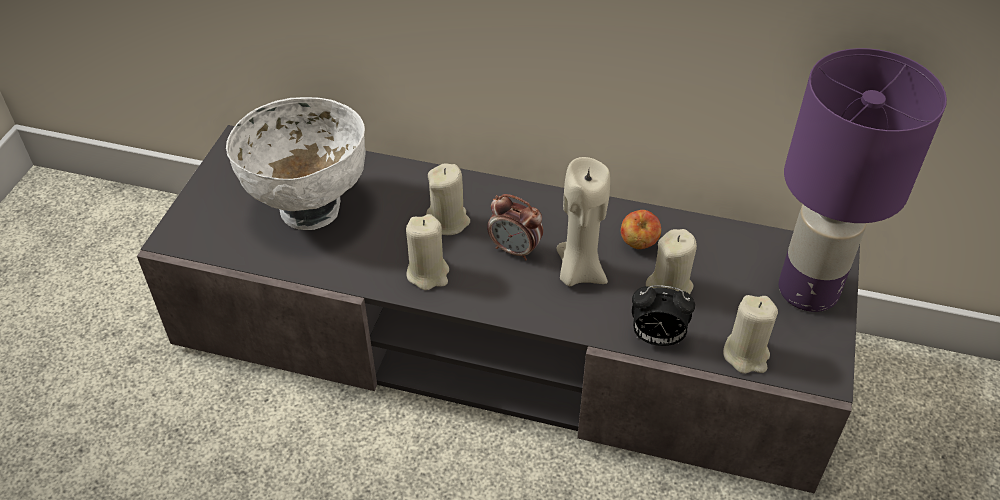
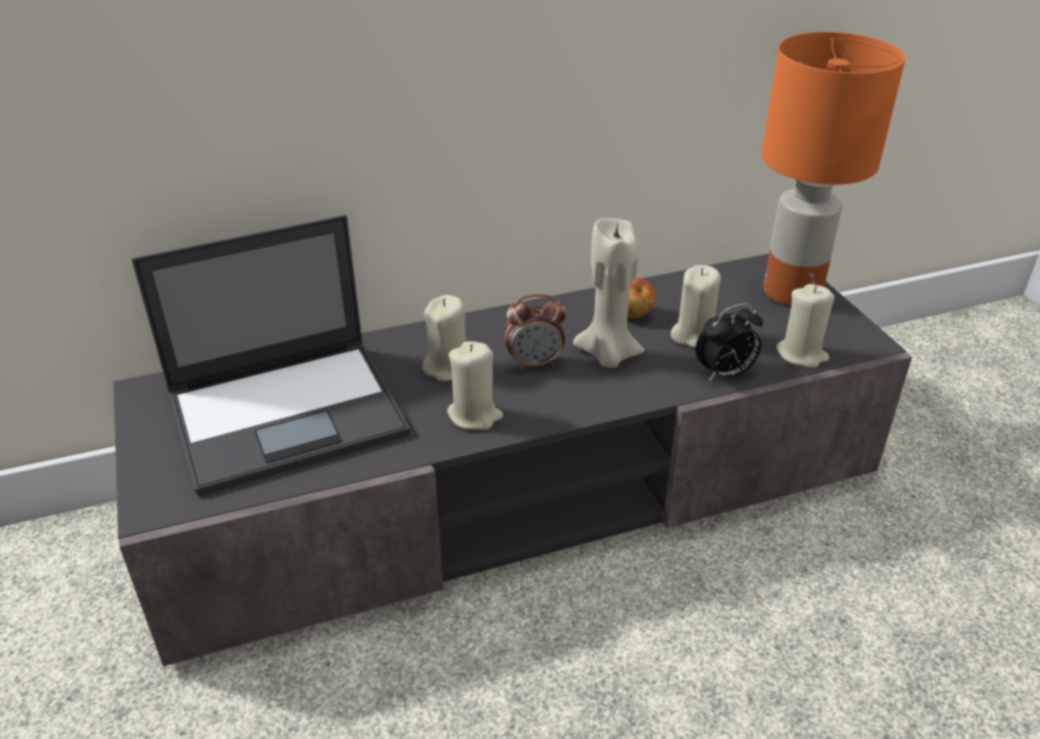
camera: 35 degrees left, 10 degrees down
white bowl [226,97,366,230] -> laptop [131,215,410,496]
purple table lamp [779,48,947,312] -> orange table lamp [761,32,905,306]

